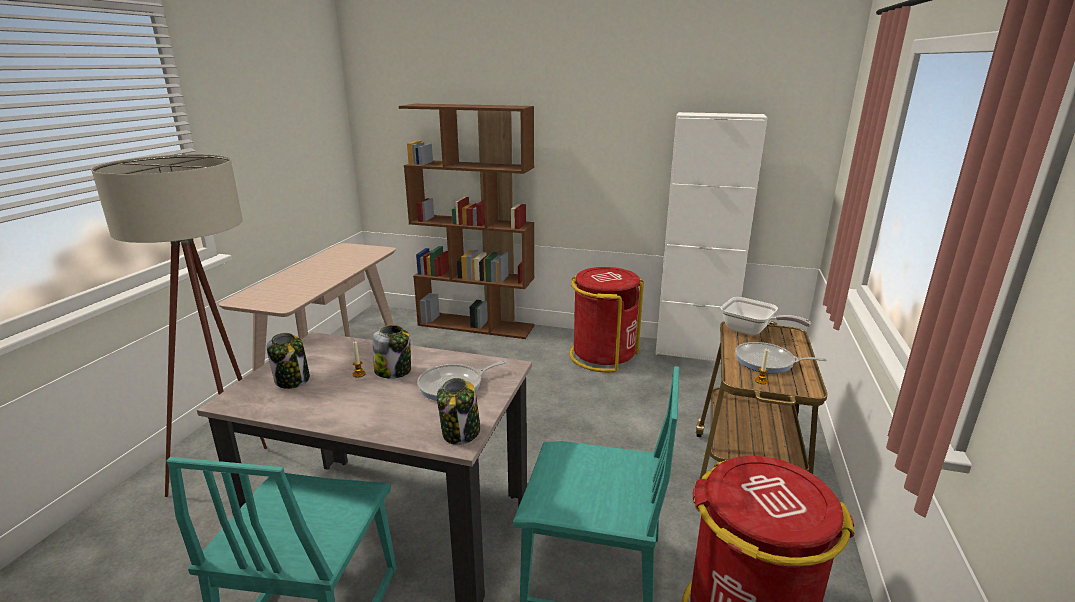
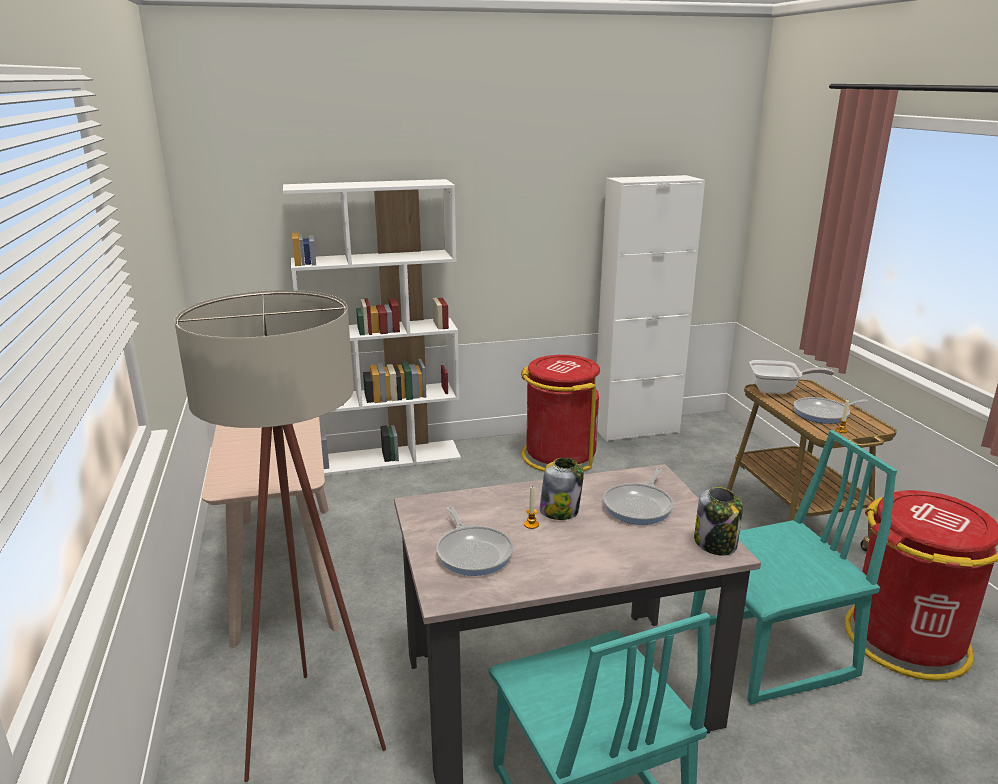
camera: 30 degrees left, 0 degrees up
jar [267,333,310,389] -> frying pan [436,506,513,576]
brown bookcase [399,104,535,339] -> white bookcase [283,179,461,476]

